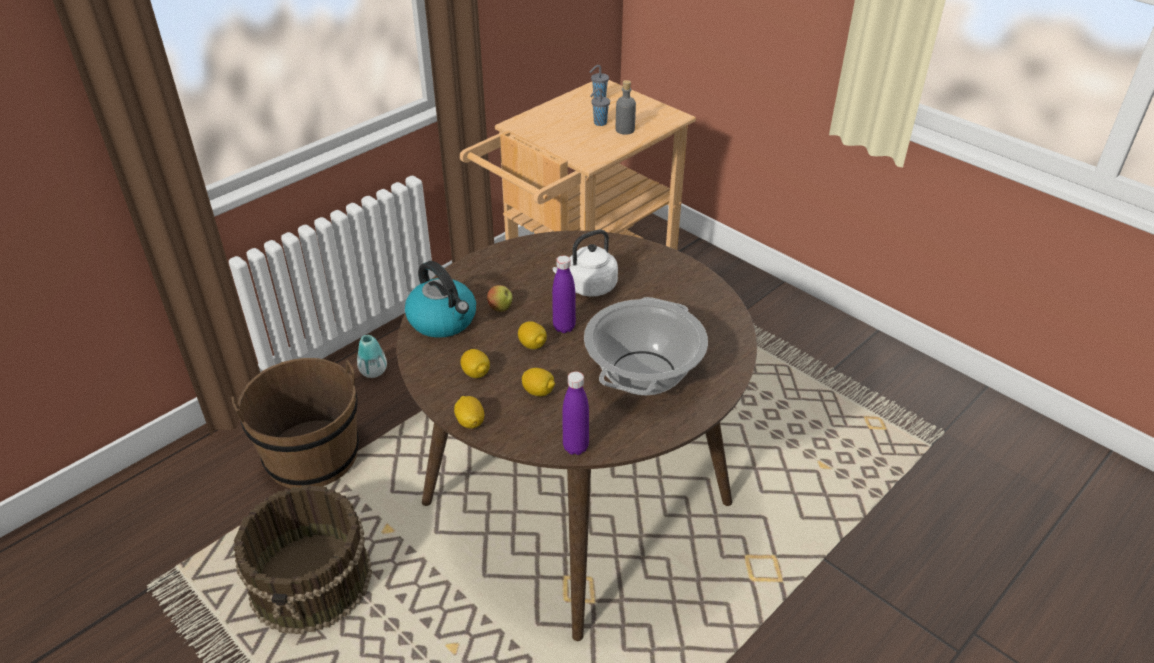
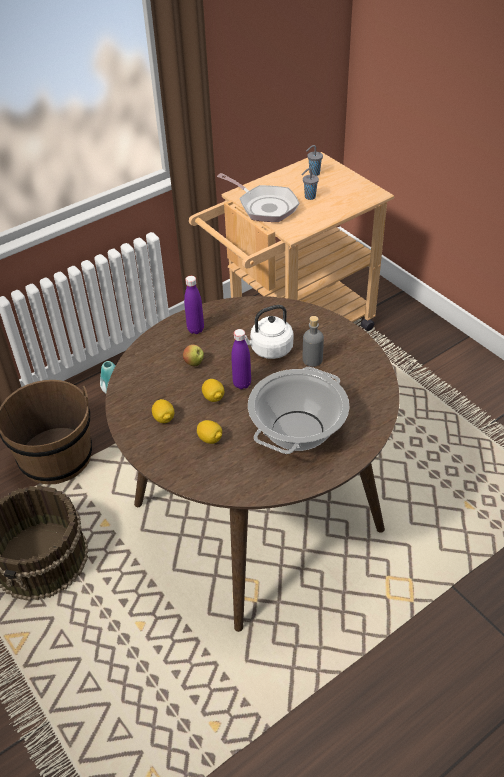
camera: 10 degrees right, 5 degrees up
kettle [405,261,476,338] -> none
lemon [454,396,484,429] -> none
purple bottle [563,371,589,455] -> purple bottle moved to [184,276,204,334]
grey bottle [616,80,636,135] -> grey bottle moved to [303,316,324,367]
none -> frying pan [217,173,300,222]

